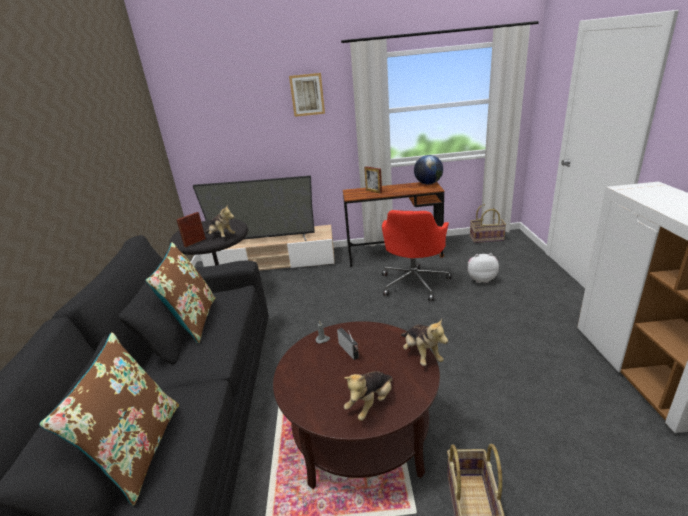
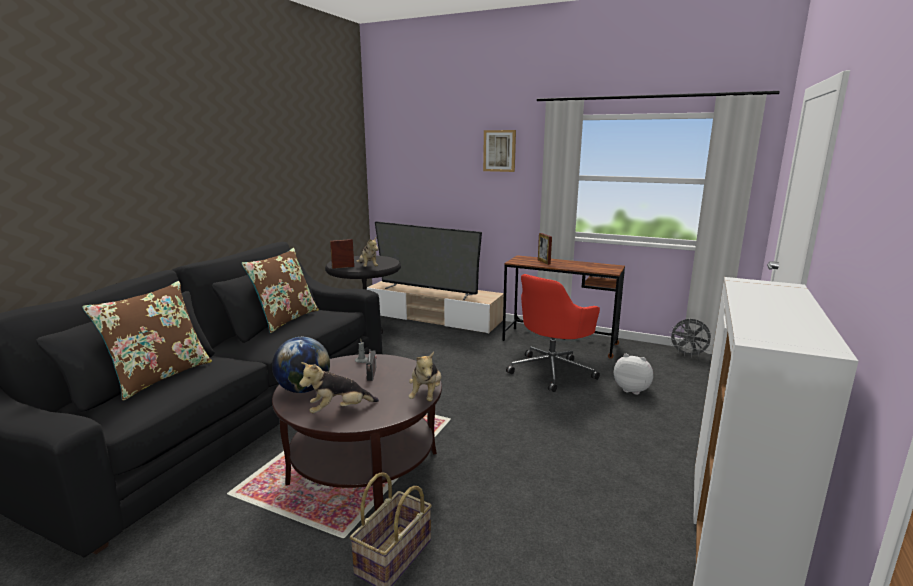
camera: 25 degrees right, 10 degrees down
globe [414,155,443,185] -> globe moved to [272,337,330,393]
basket [470,204,506,243] -> grey fan [669,319,713,358]

